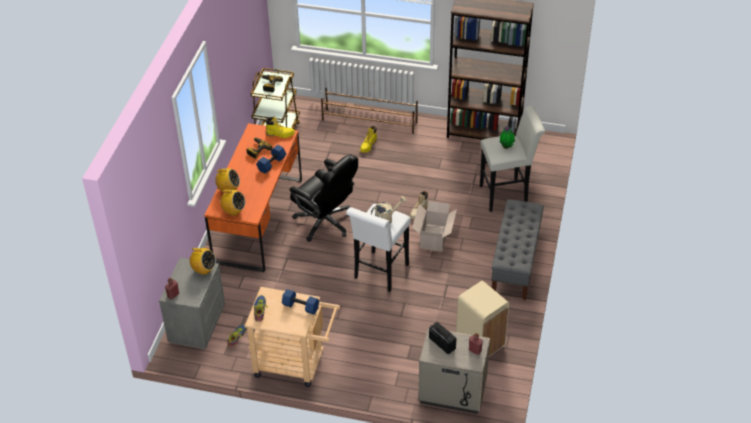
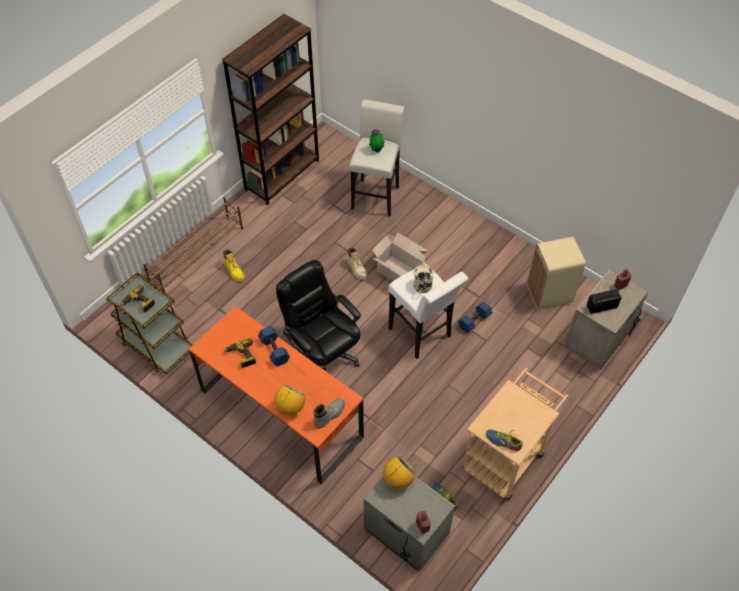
camera: 65 degrees left, 10 degrees up
radio [220,189,245,216] -> grey boot [313,399,345,429]
yellow boot [265,117,295,138] -> none
blue dumbbell [282,289,319,315] -> blue dumbbell moved to [458,302,492,333]
black office chair [290,154,358,242] -> black office chair turned 105 degrees counterclockwise [276,260,361,371]
grey bench [491,200,544,300] -> none

